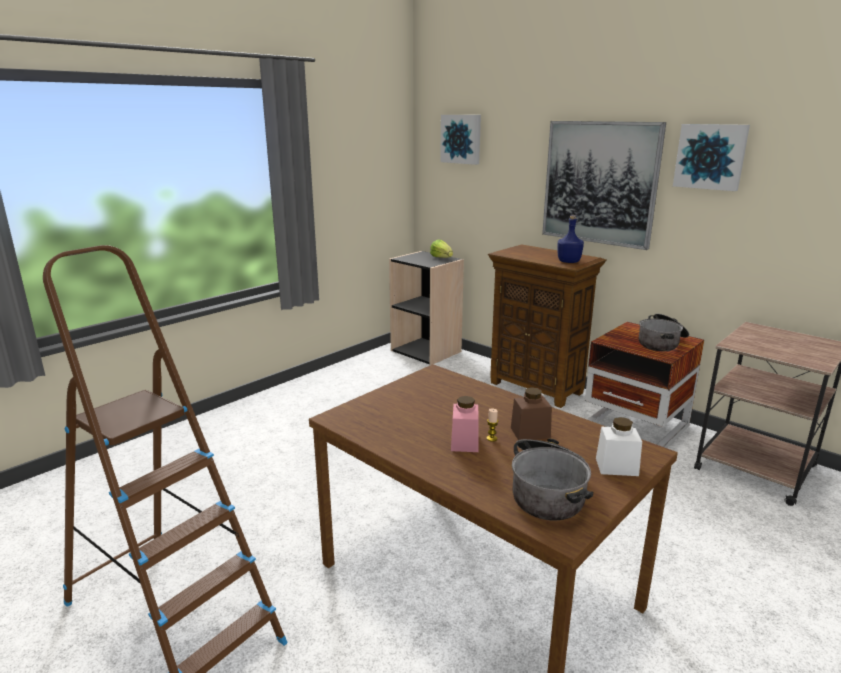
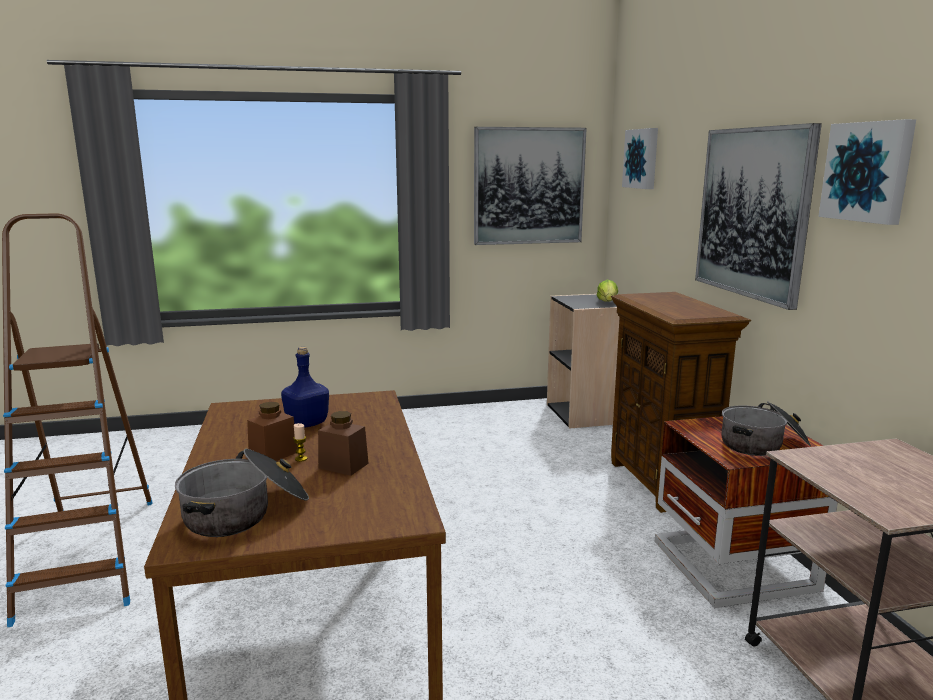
camera: 35 degrees right, 5 degrees down
pink jar [451,396,479,452] -> brown jar [247,402,298,461]
blue bottle [558,215,584,263] -> blue bottle moved to [281,347,329,428]
white jar [596,417,642,476] -> none
none -> picture [474,127,587,245]

